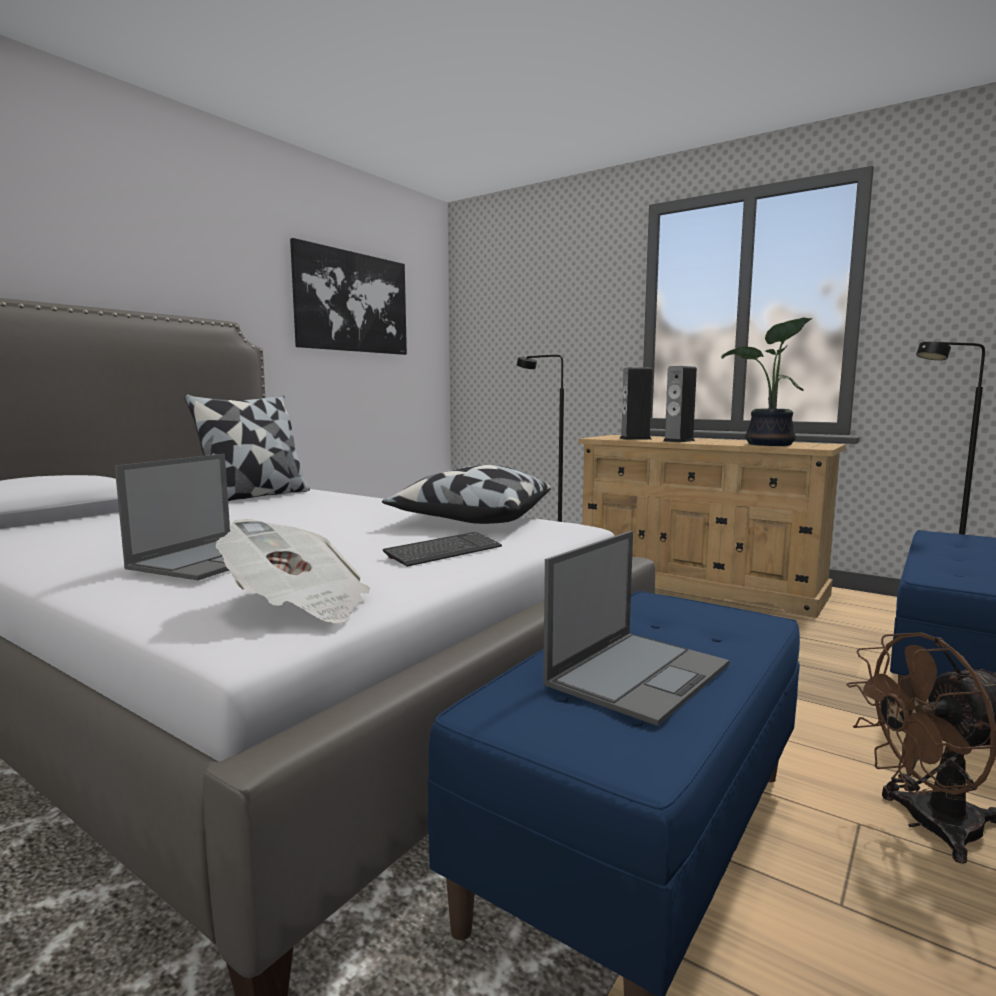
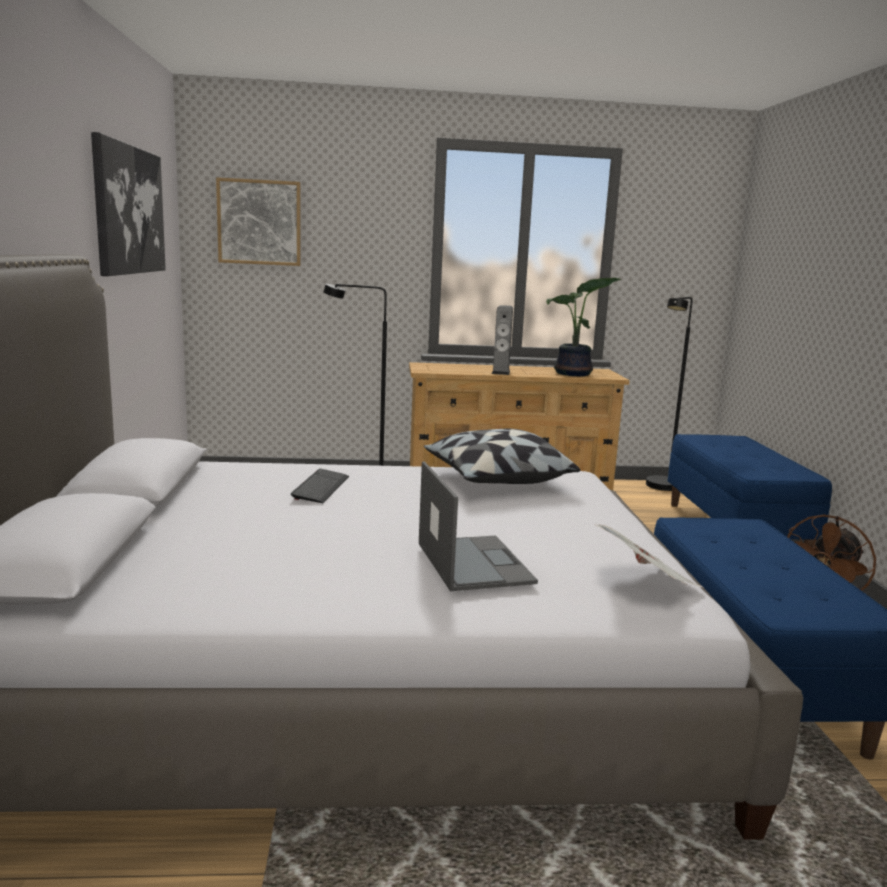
camera: 40 degrees left, 5 degrees up
pillow [184,394,310,501] -> none
keyboard [383,532,502,567] -> keyboard moved to [291,469,349,503]
laptop [543,531,730,726] -> none
speaker [620,367,652,440] -> none
none -> picture [216,177,301,266]

